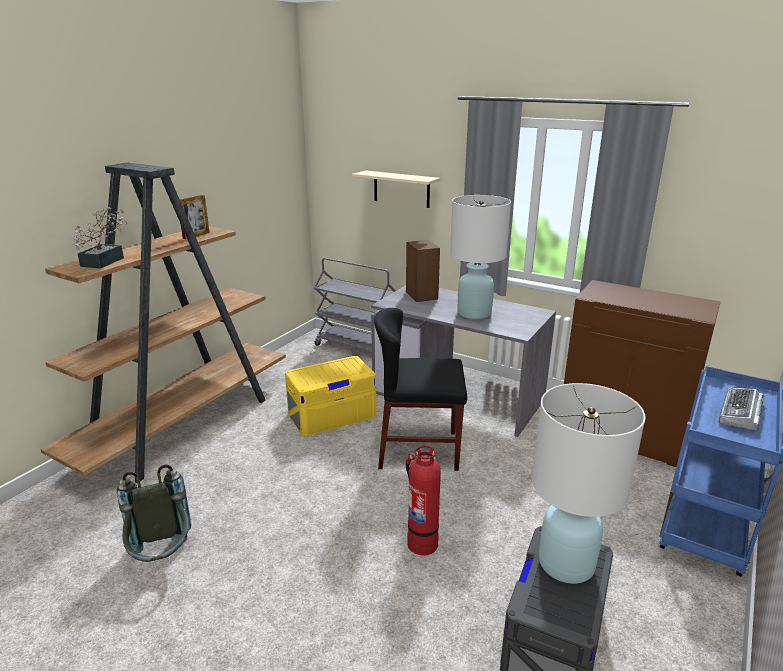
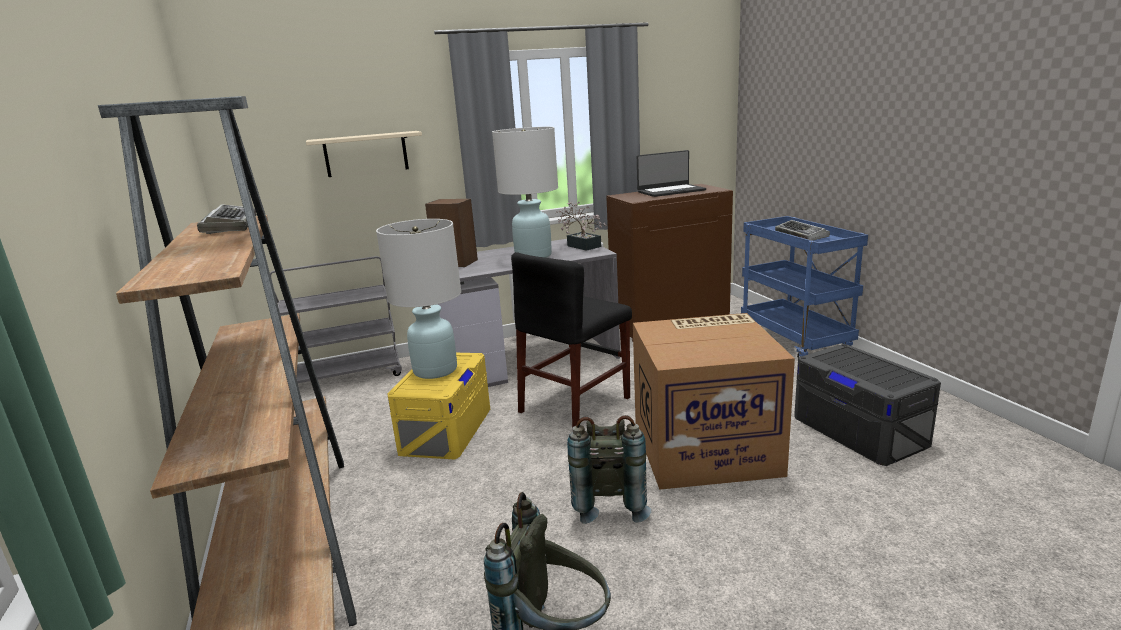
camera: 50 degrees left, 5 degrees down
potted plant [73,207,128,269] -> potted plant moved to [556,201,607,251]
picture frame [180,195,210,239] -> keyboard [197,204,256,234]
fire extinguisher [406,446,441,555] -> cardboard box [633,313,795,490]
white table lamp [532,383,646,584] -> white table lamp moved to [376,219,461,379]
none -> grey backpack [567,415,651,524]
none -> laptop [637,150,706,197]

